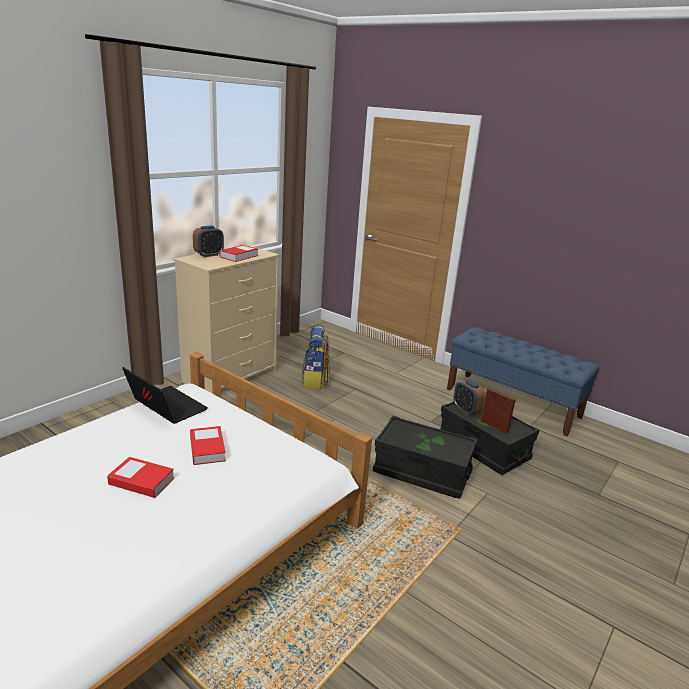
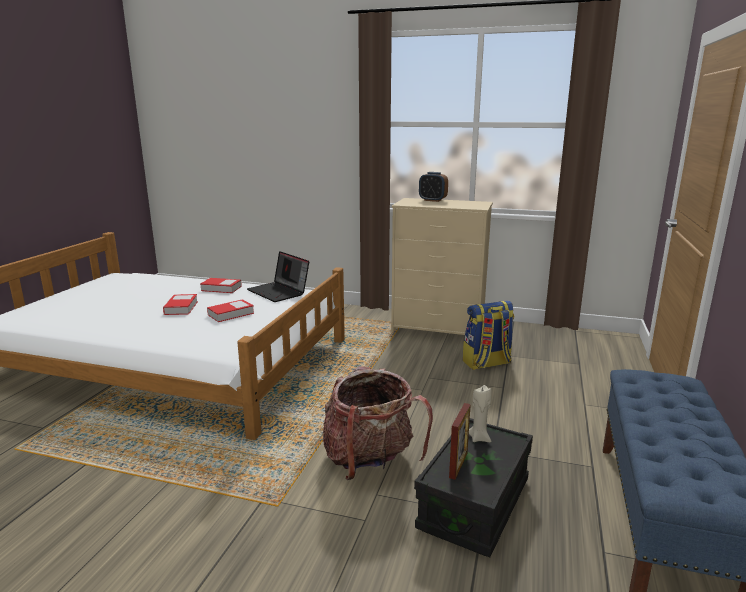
camera: 70 degrees right, 5 degrees down
laptop [122,367,208,424] -> laptop turned 120 degrees clockwise [247,251,309,302]
book [220,245,259,262] -> book moved to [200,278,242,293]
black storage box [373,416,478,499] -> backpack [323,366,433,480]
alarm clock [453,380,486,416] -> beige candle [469,385,492,442]

